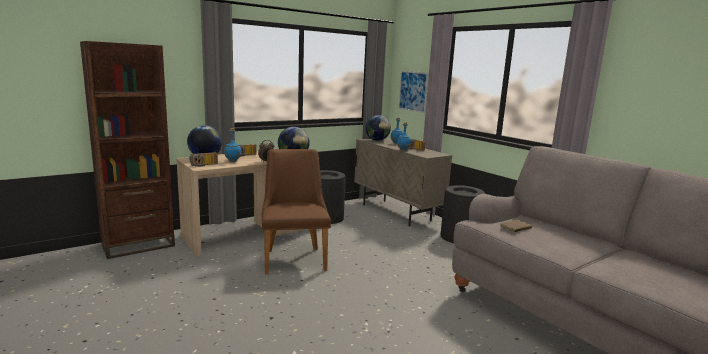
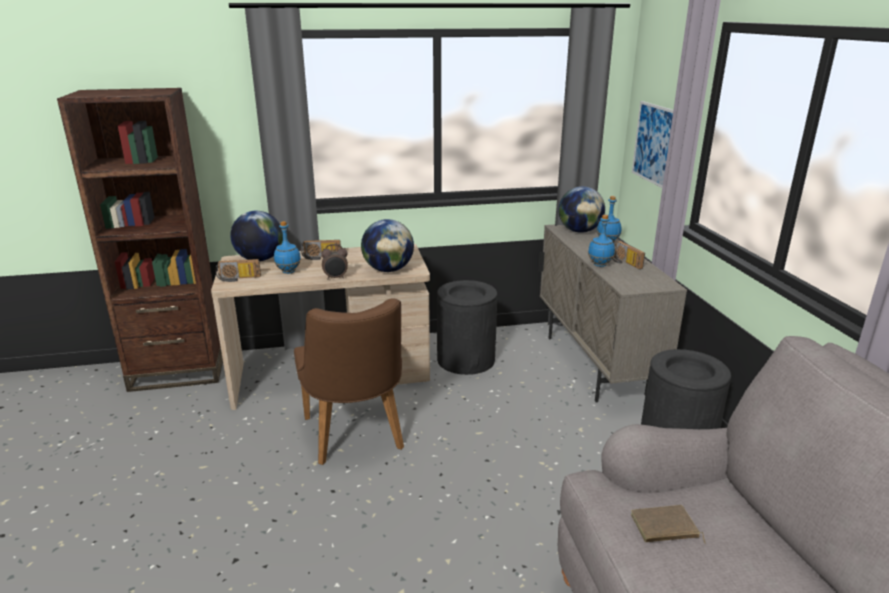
camera: 25 degrees right, 10 degrees up
brown chair [261,149,331,274] -> brown chair turned 150 degrees clockwise [294,298,404,465]

